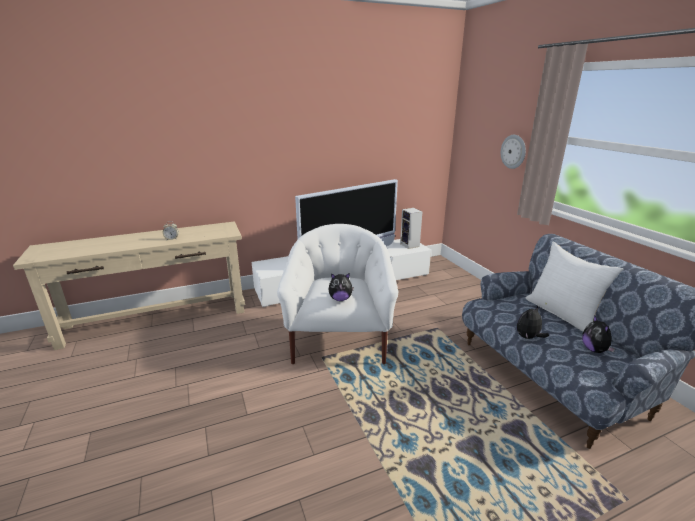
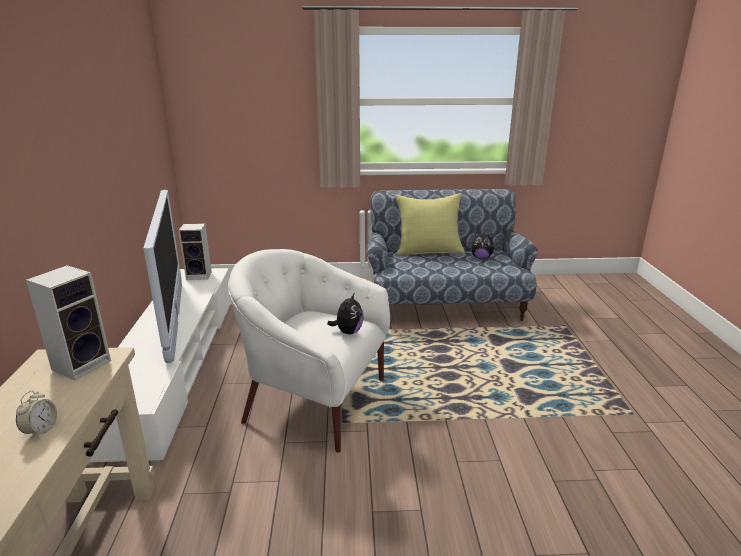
camera: 70 degrees left, 0 degrees up
wall clock [501,135,526,169] -> none
plush toy [517,305,549,339] -> none
white pillow [526,242,623,332] -> yellow pillow [395,193,465,255]
none -> speaker [26,265,111,381]

